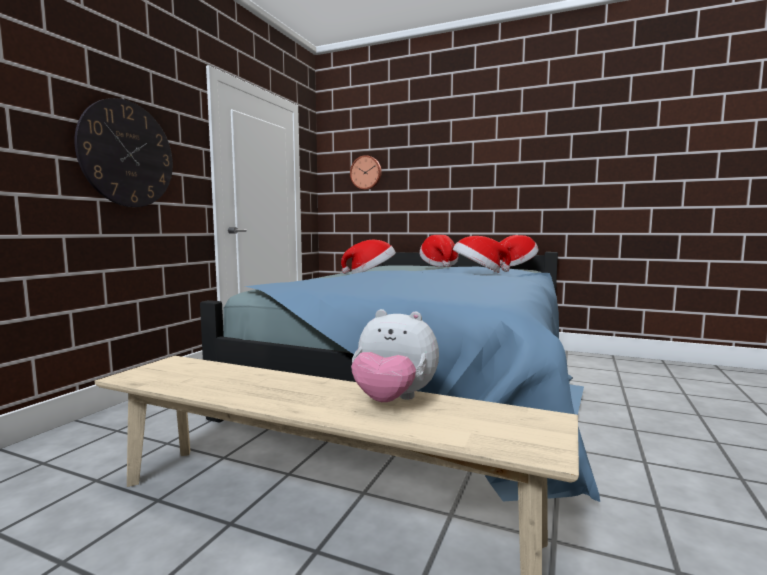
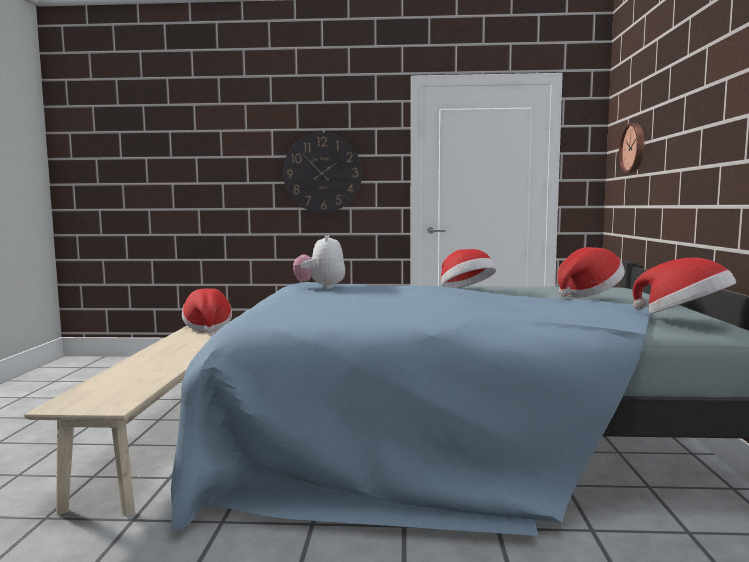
camera: 70 degrees right, 0 degrees up
plush toy [351,309,439,402] -> plush toy moved to [293,235,345,289]
hat [453,236,511,273] -> hat moved to [182,288,232,333]

